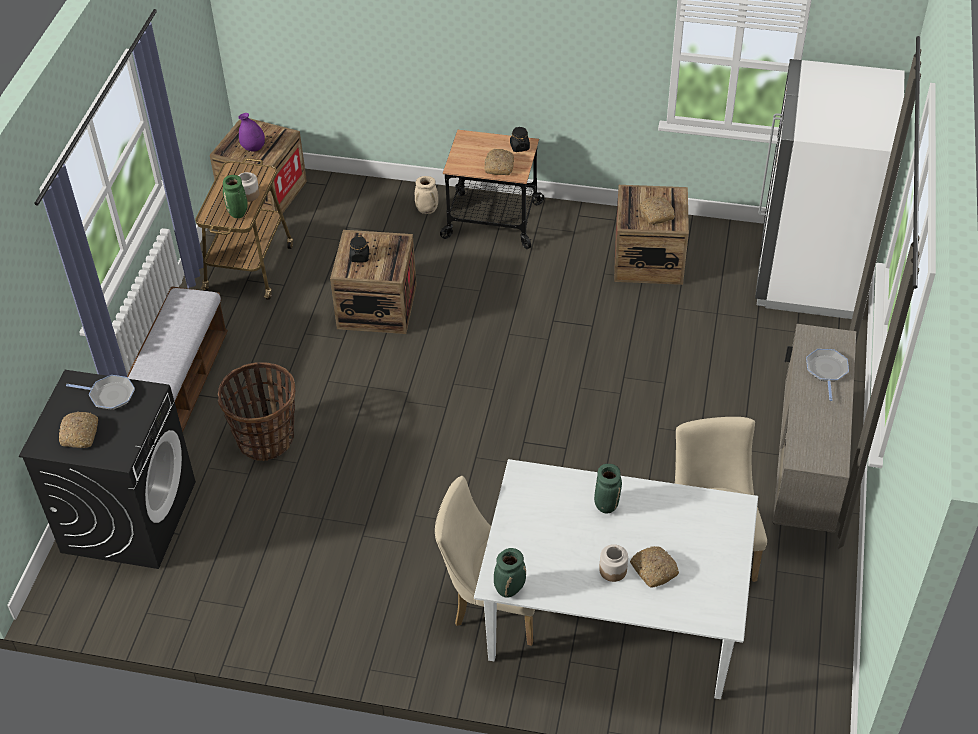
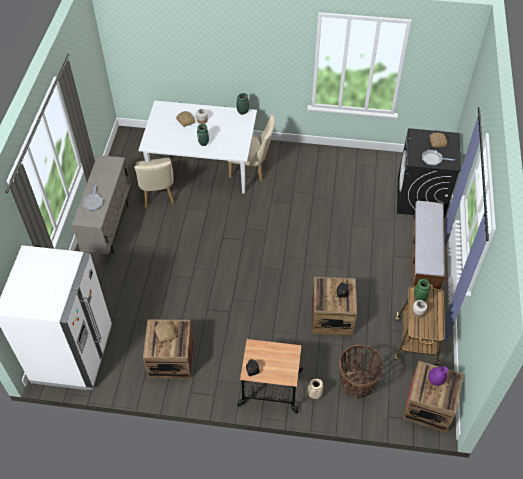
camera: 175 degrees right, 5 degrees up
basket [218,362,295,461] -> basket moved to [339,345,384,399]
bread [484,149,514,175] -> none

